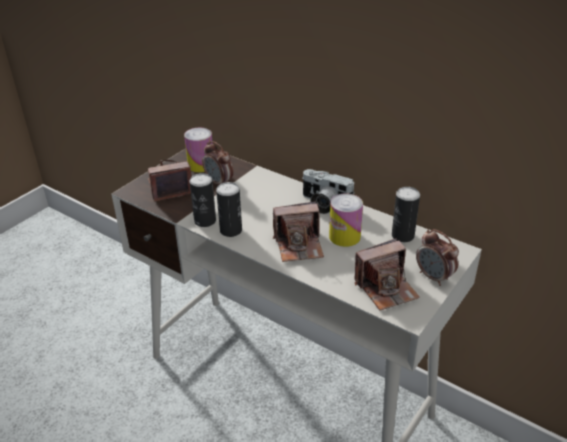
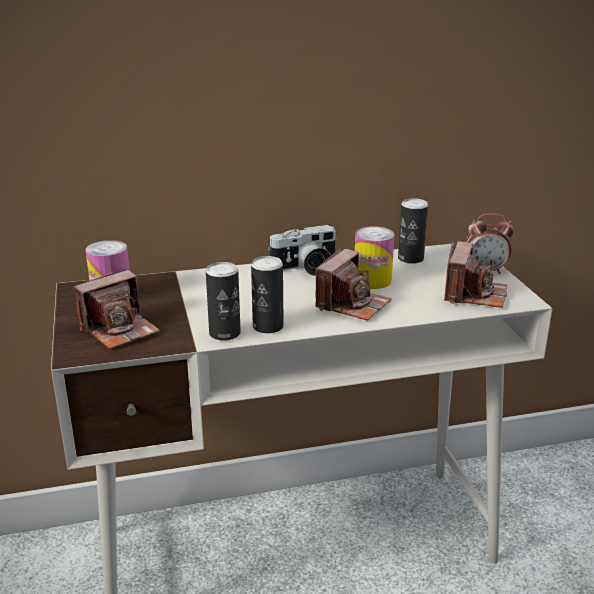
camera: 50 degrees left, 10 degrees down
camera [148,160,192,201] -> camera turned 150 degrees counterclockwise [73,269,160,349]
alarm clock [203,141,233,185] -> none

